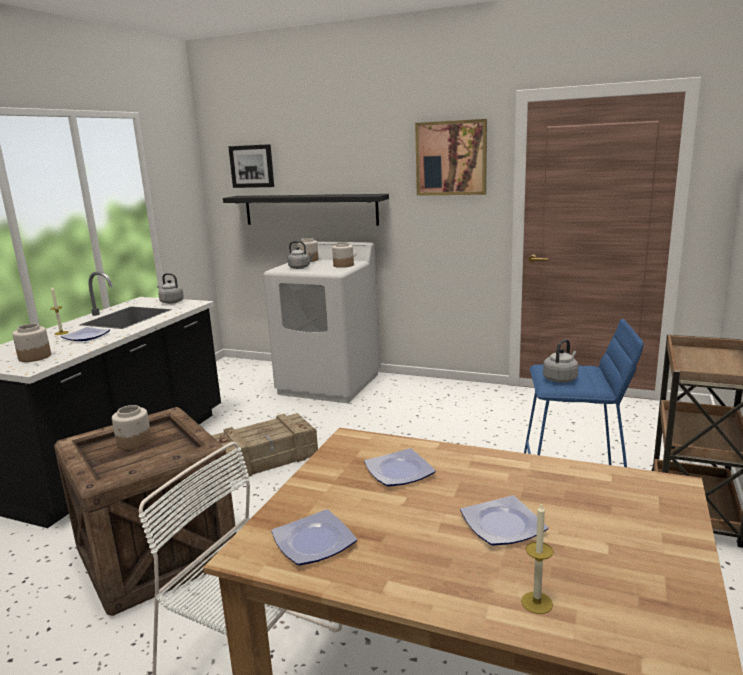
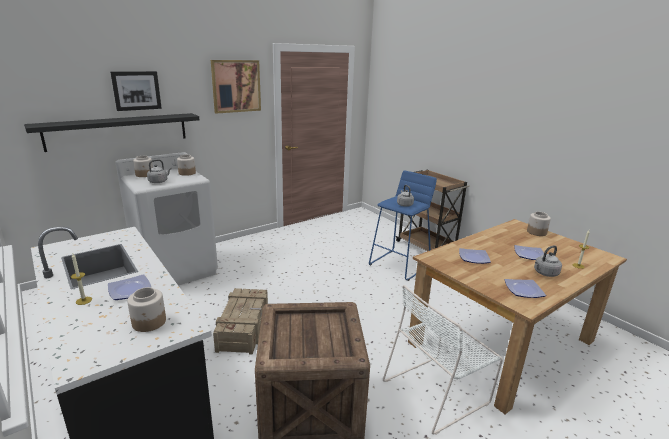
camera: 60 degrees left, 5 degrees up
jar [112,405,152,450] -> jar moved to [527,212,551,236]
grey kettle [157,273,184,304] -> grey kettle moved to [534,246,562,277]
picture [228,144,274,188] -> picture moved to [110,71,162,111]

